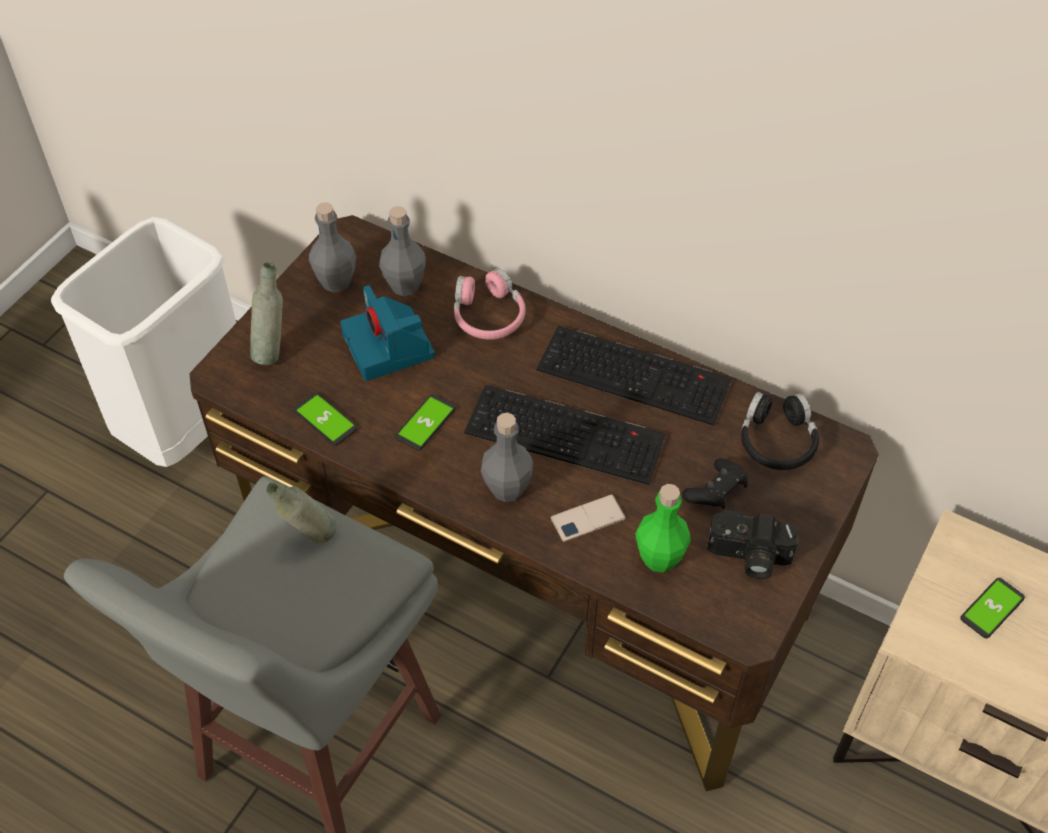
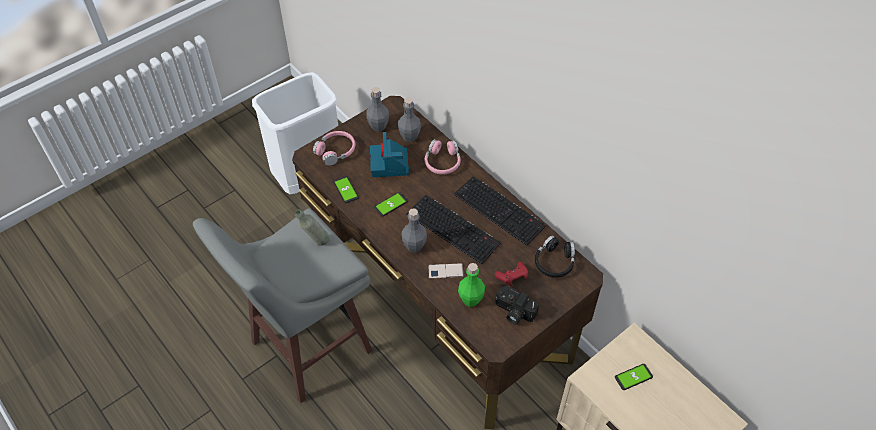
camera: 20 degrees right, 0 degrees up
grey bottle [250,262,283,365] -> pink headphones [313,131,355,165]
black game controller [682,458,748,509] -> red game controller [495,262,528,286]

